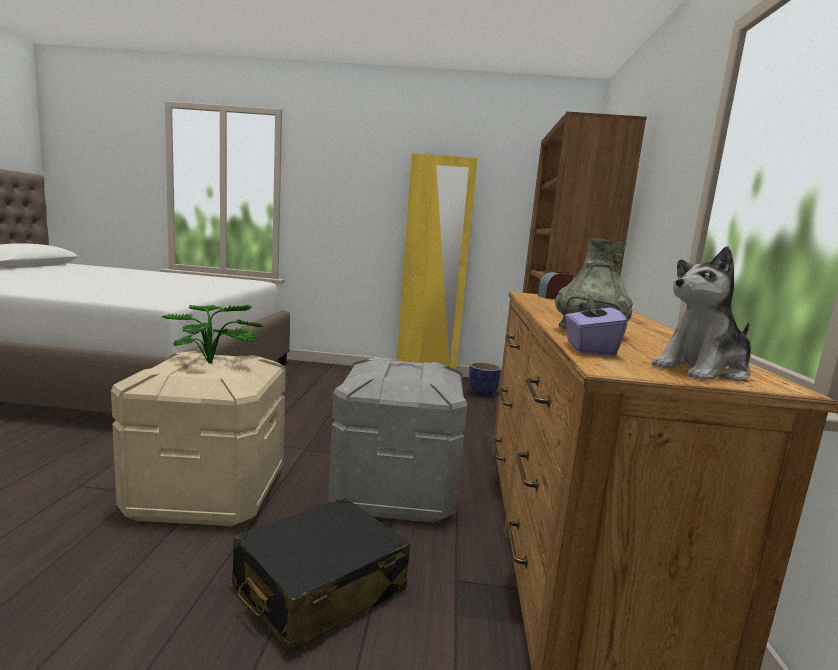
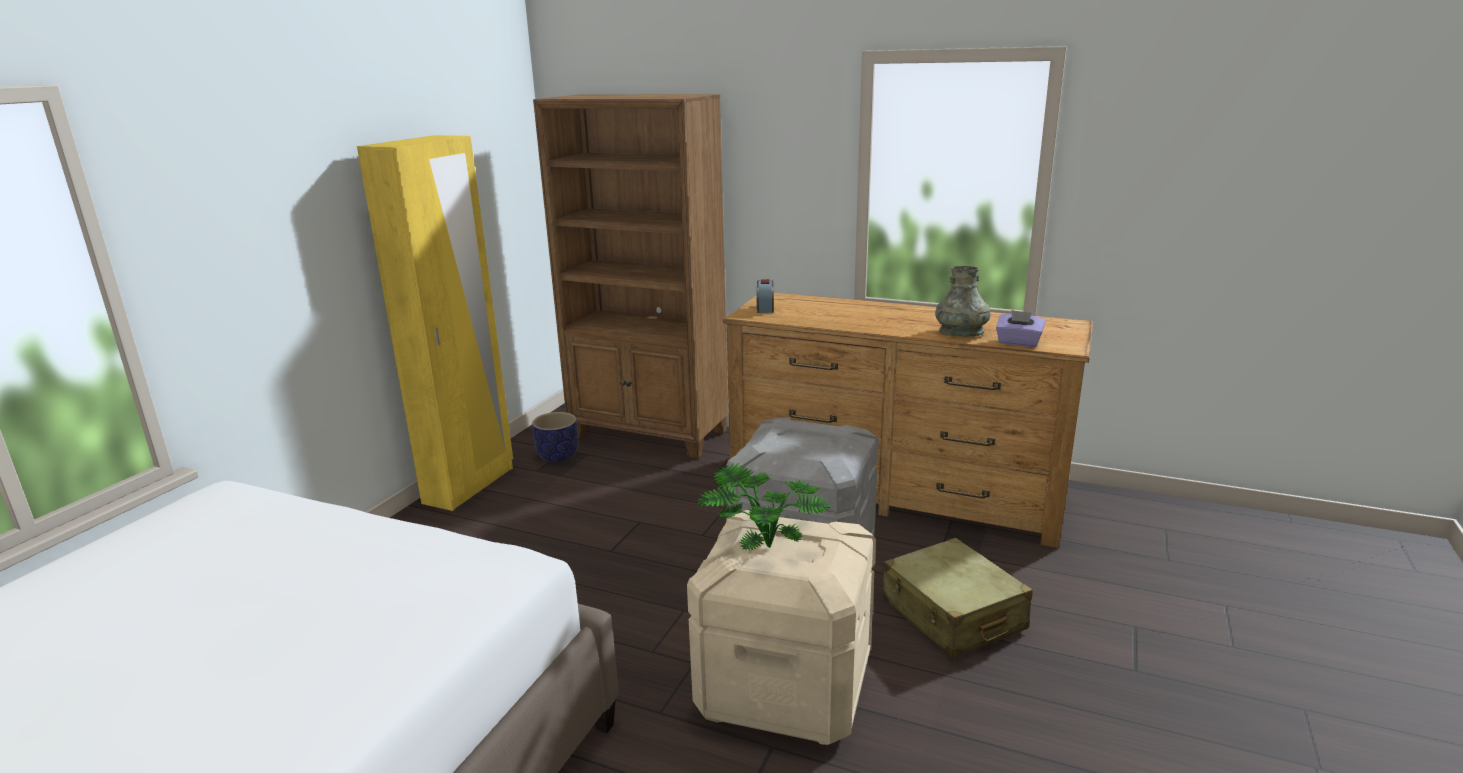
camera: 70 degrees left, 10 degrees up
black suitcase [232,497,410,656] -> beige suitcase [883,538,1033,658]
plush toy [652,246,751,382] -> none

